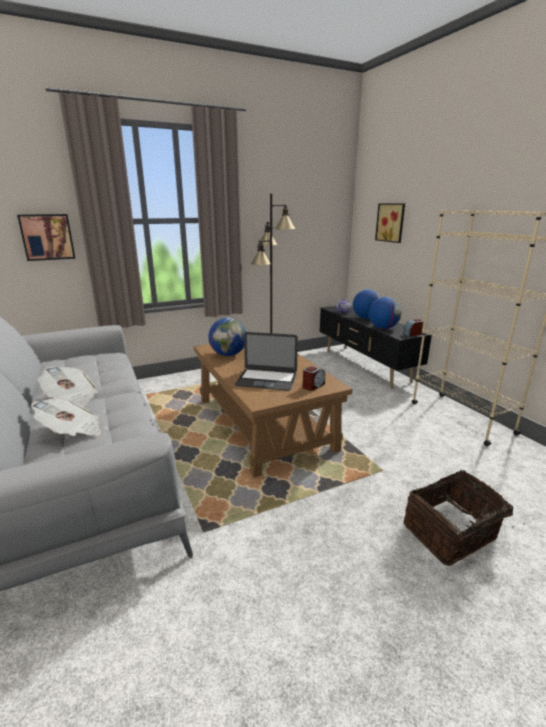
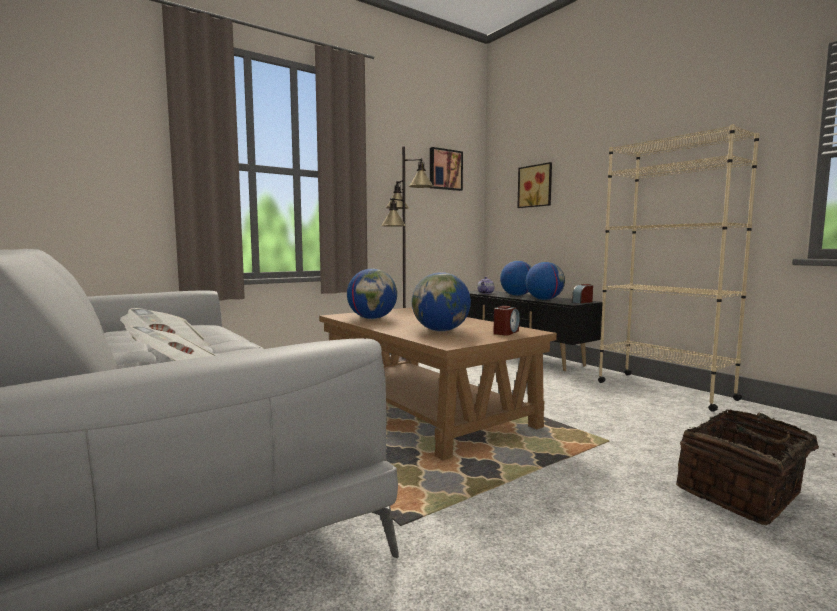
camera: 10 degrees left, 15 degrees down
picture [17,214,75,261] -> picture moved to [430,147,463,191]
laptop [235,332,298,390] -> globe [412,272,471,332]

